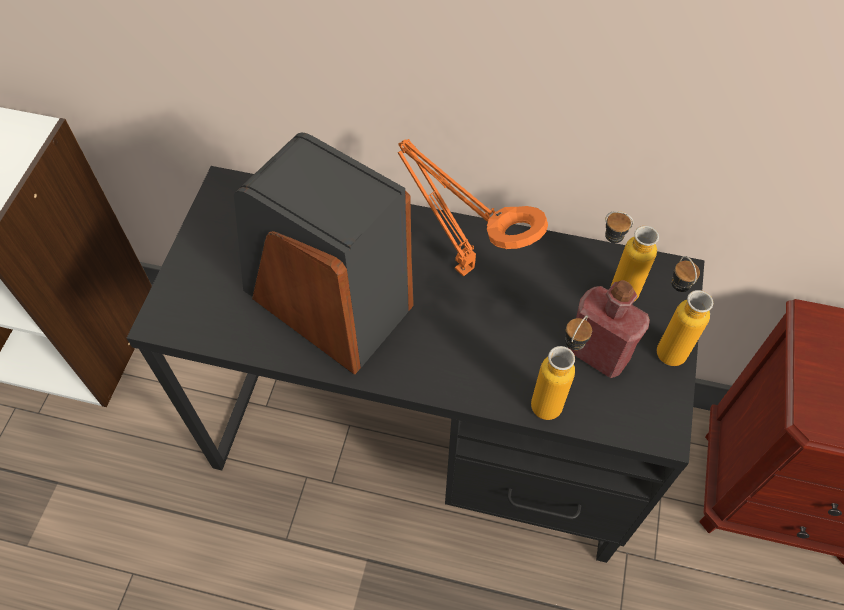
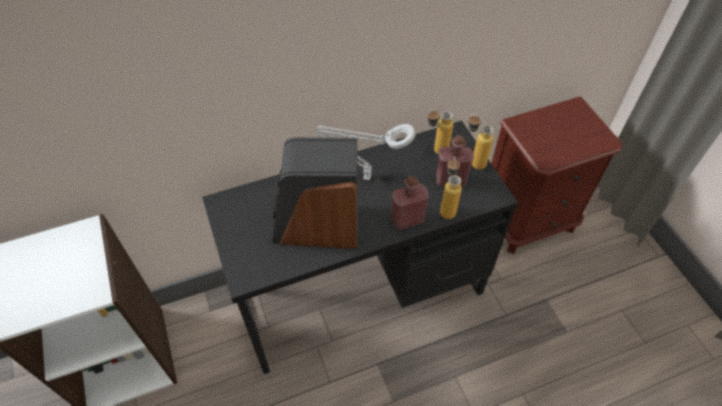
camera: 35 degrees left, 5 degrees down
orange table lamp [398,139,548,277] -> grey table lamp [315,124,415,181]
none -> red bottle [391,176,429,230]

